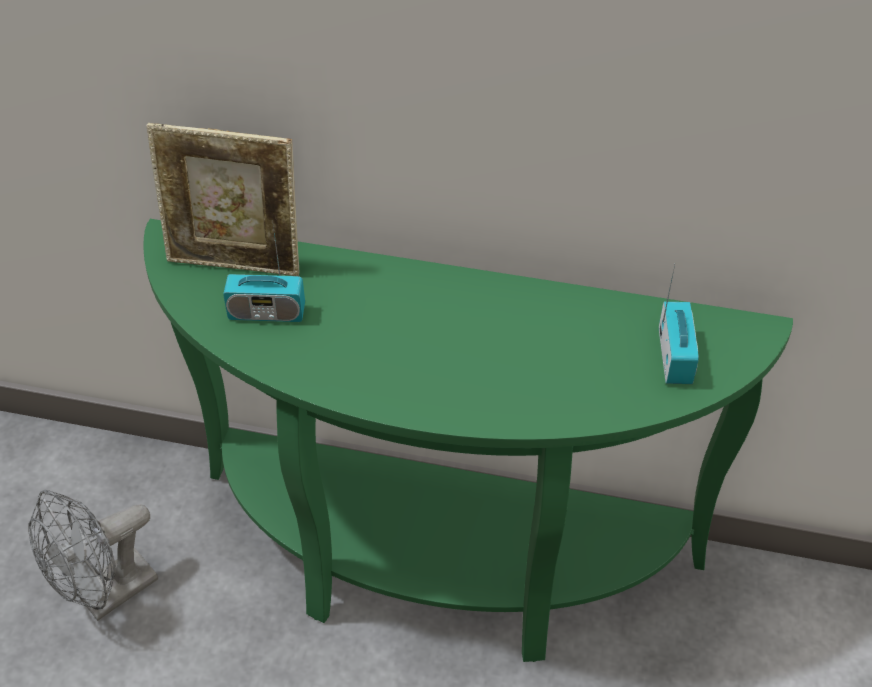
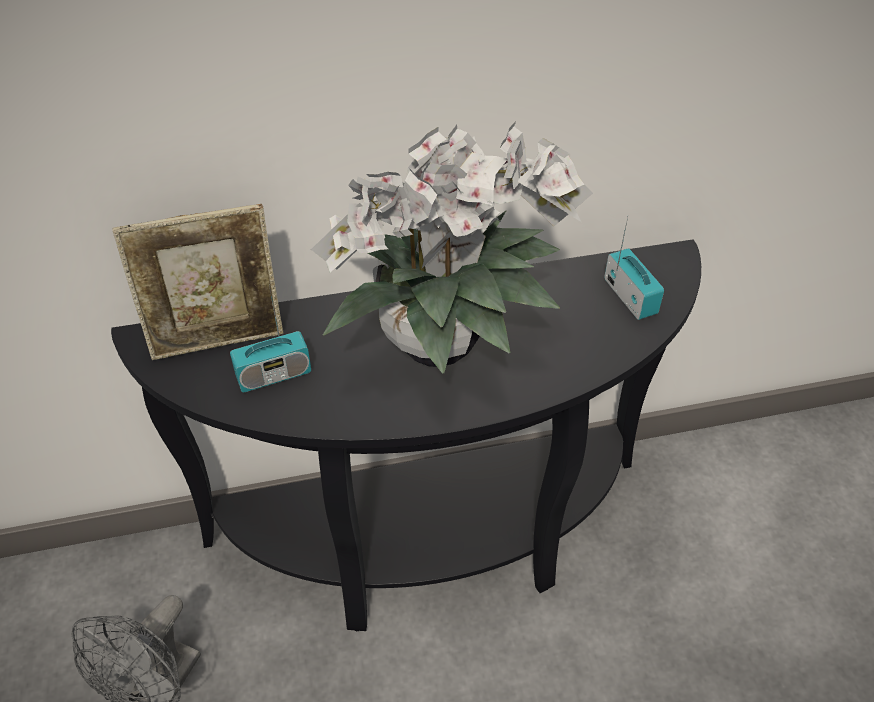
camera: 25 degrees left, 0 degrees up
green console table [144,219,793,662] -> black console table [111,239,701,631]
none -> potted plant [311,122,593,374]

